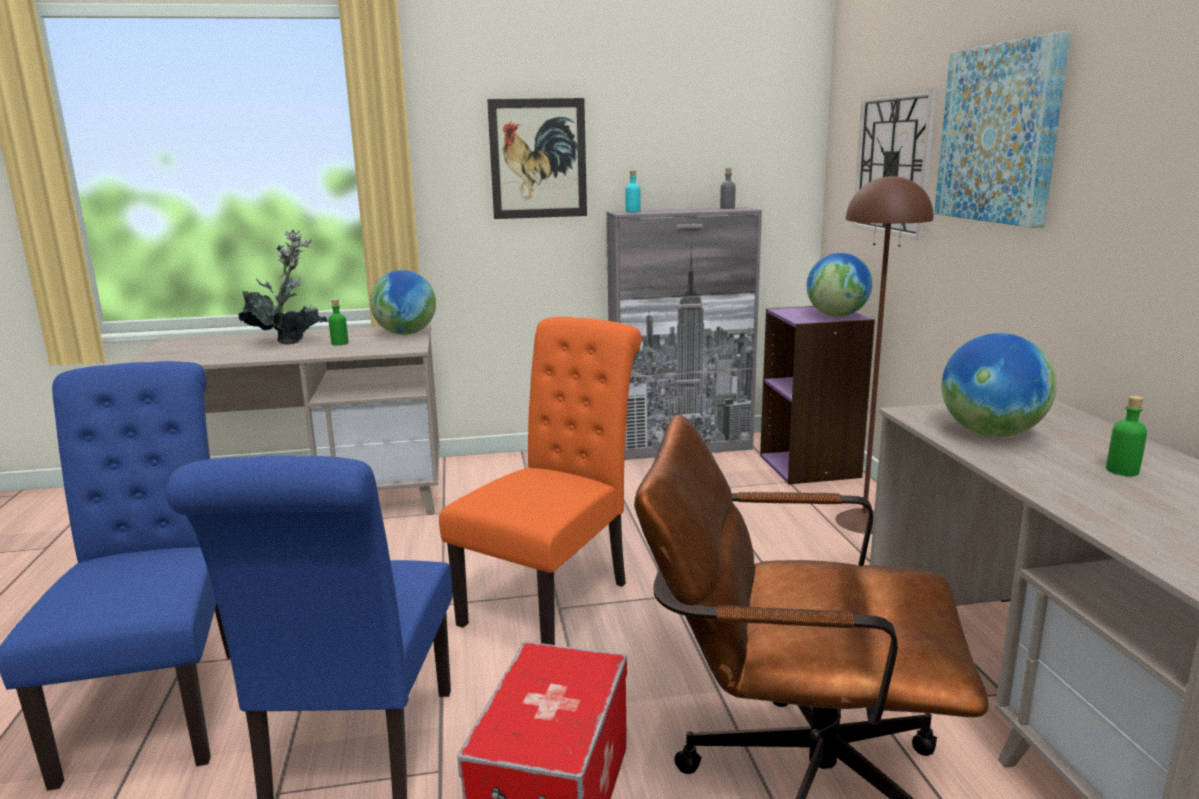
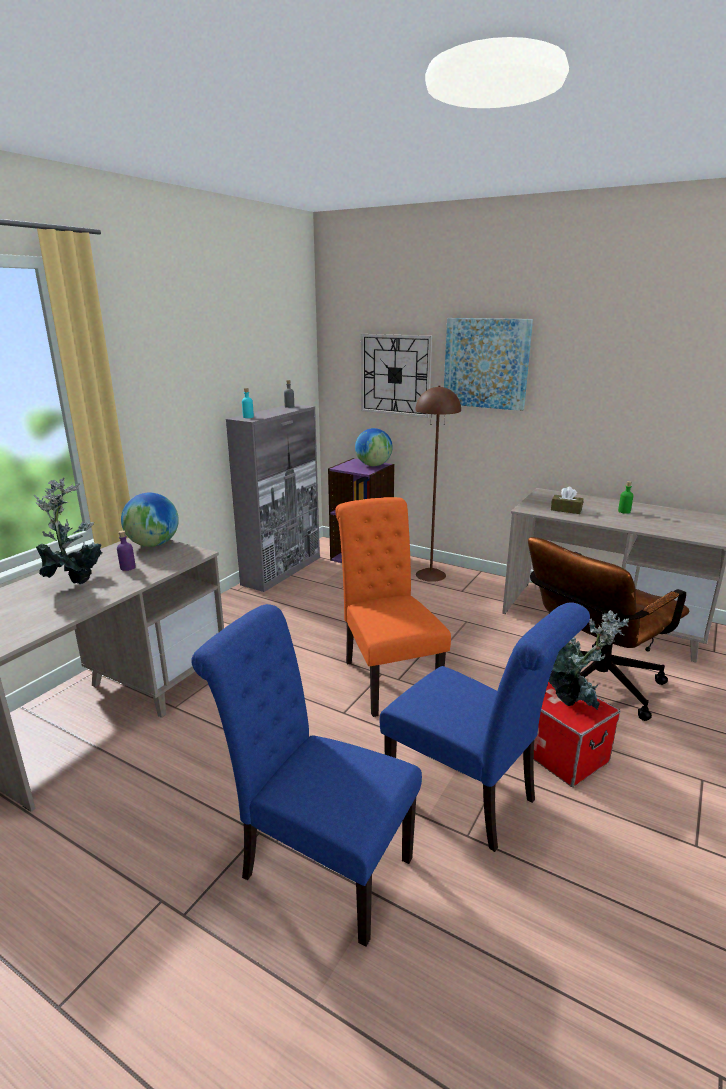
camera: 50 degrees left, 5 degrees up
green bottle [328,299,349,345] -> purple bottle [117,531,136,571]
picture [487,98,587,219] -> none
globe [941,333,1057,437] -> brown tissue box [551,487,584,514]
none -> potted plant [548,610,629,710]

